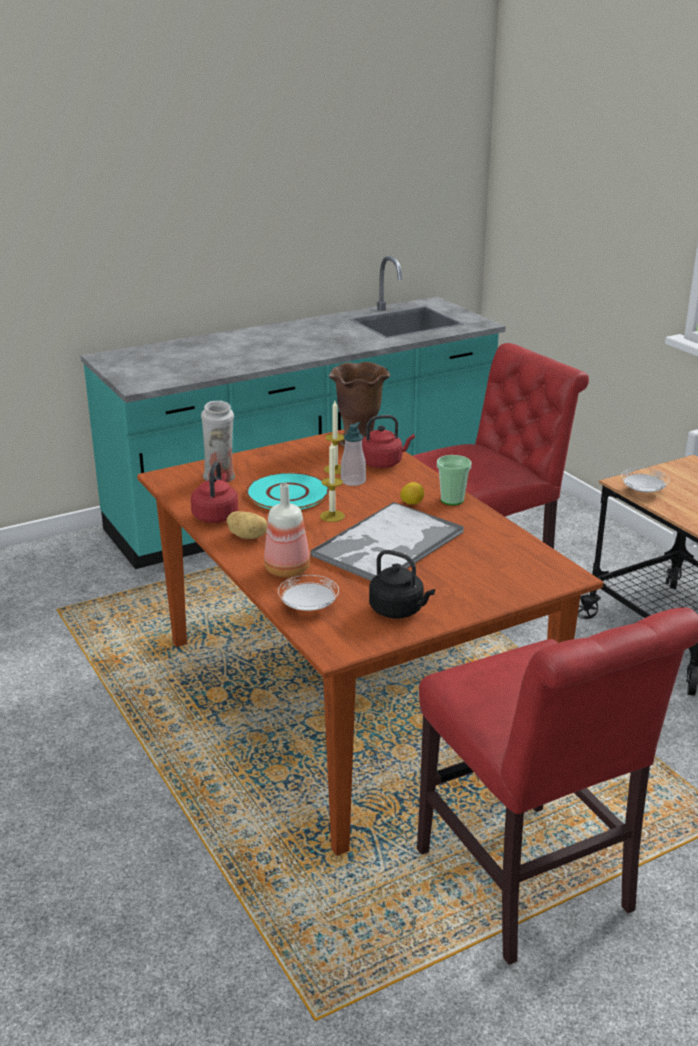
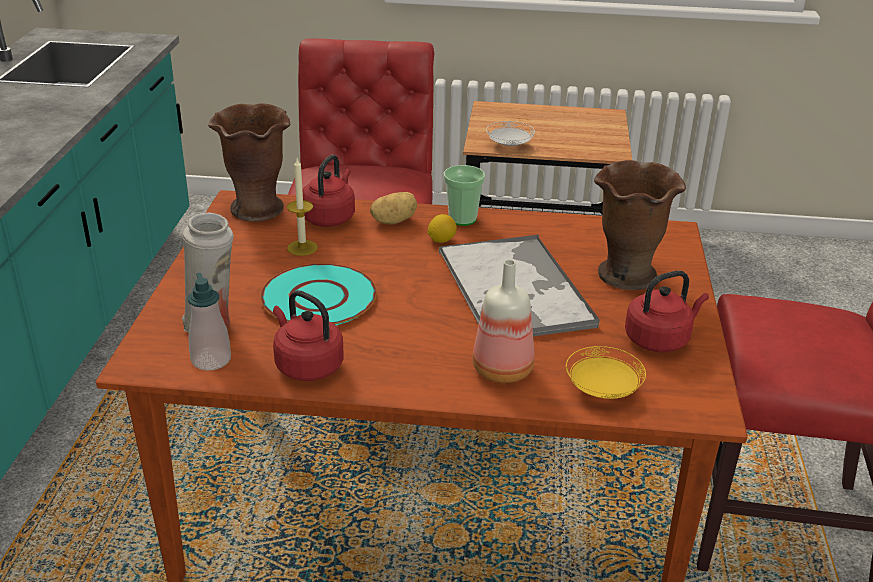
camera: 55 degrees left, 5 degrees up
potato [227,511,267,539] -> potato moved to [370,192,417,225]
white plate [278,575,339,611] -> yellow plate [566,346,646,399]
candle [320,443,345,522] -> none
soap dispenser [341,422,366,486] -> soap dispenser moved to [188,273,231,371]
black kettle [369,550,435,618] -> red kettle [625,270,709,352]
none -> brown vase [594,160,686,290]

